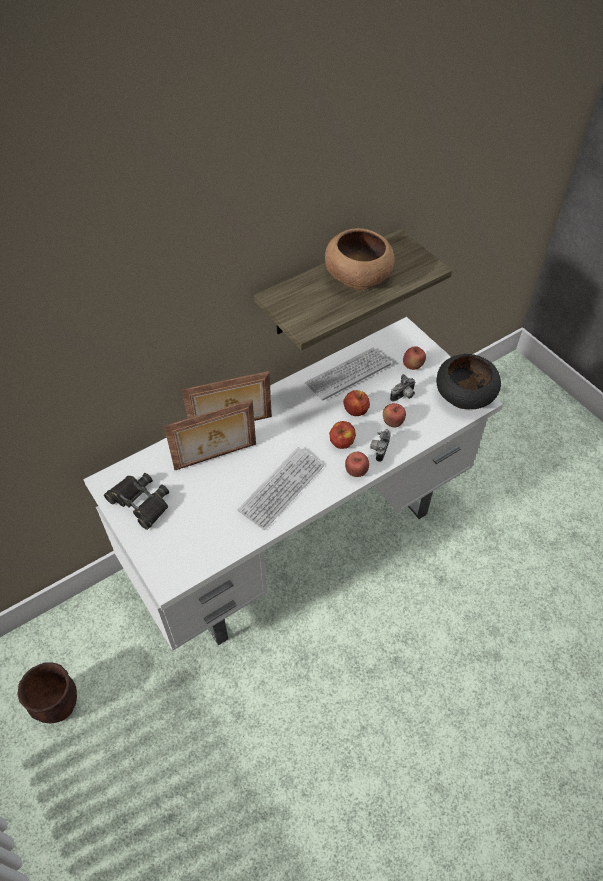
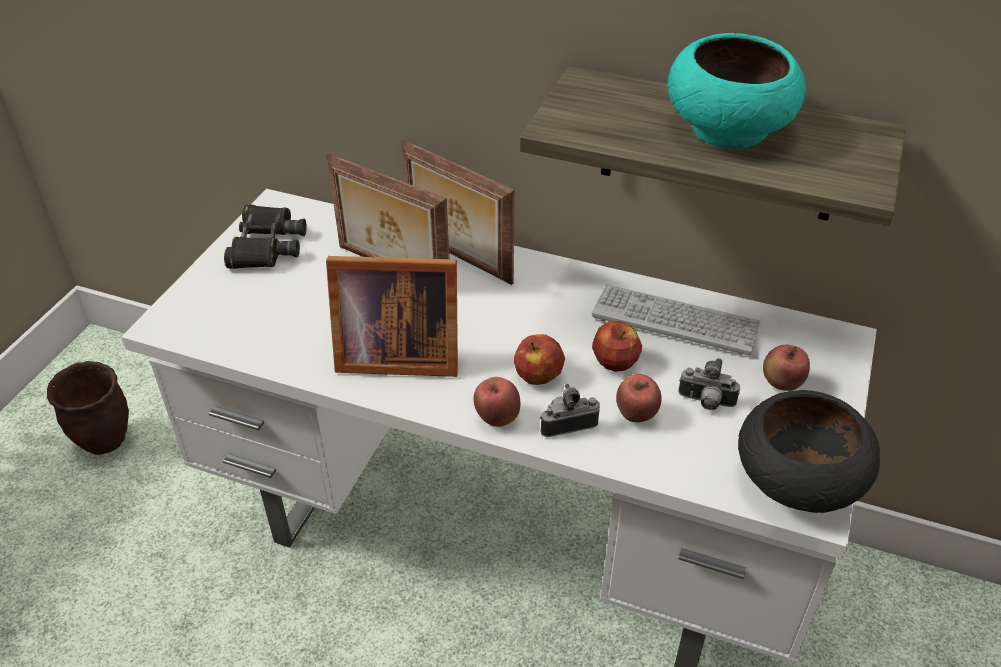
camera: 55 degrees right, 10 degrees down
keyboard [238,447,324,530] -> picture frame [326,256,458,377]
brown bowl [325,228,395,290] -> turquoise bowl [667,33,806,149]

